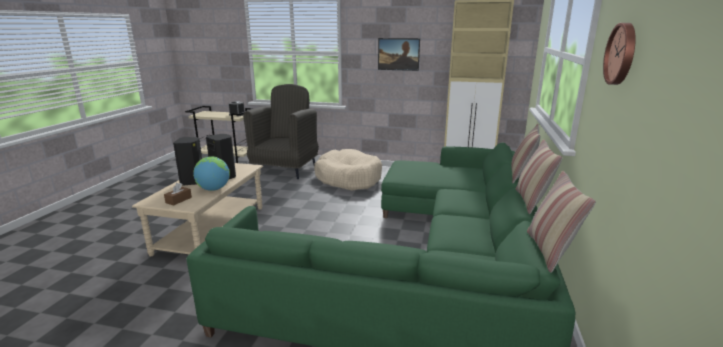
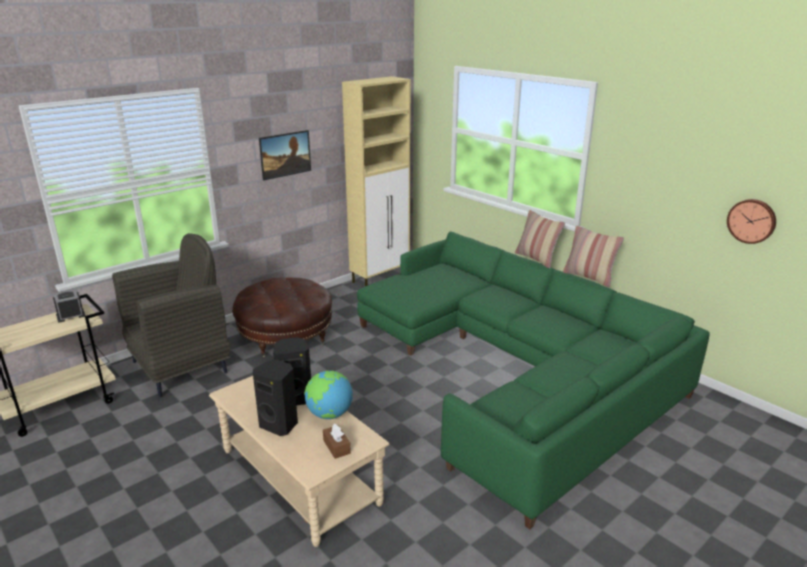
camera: 55 degrees left, 5 degrees up
grey armchair [243,84,319,179] -> grey armchair turned 90 degrees clockwise [112,233,230,397]
beige dog bed [314,149,382,191] -> brown ottoman [232,278,332,358]
pillow [527,171,596,273] -> none
wall clock [603,23,636,85] -> wall clock moved to [727,199,776,244]

